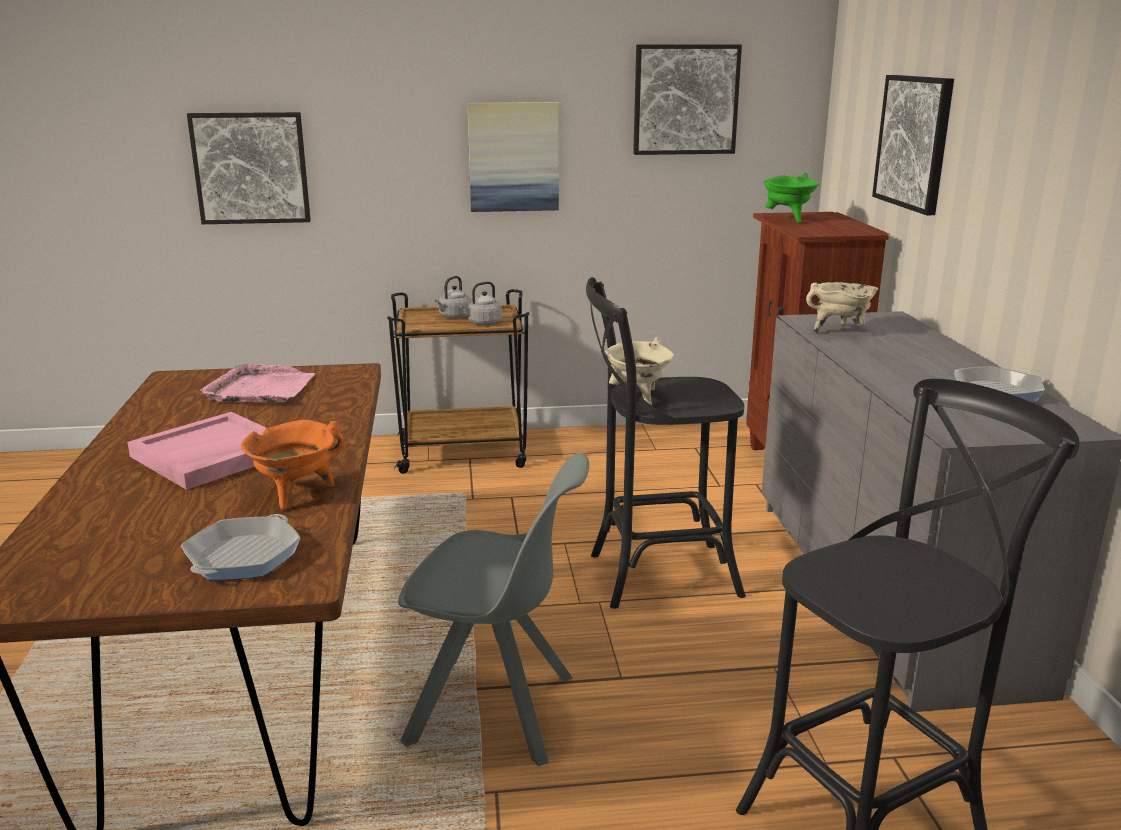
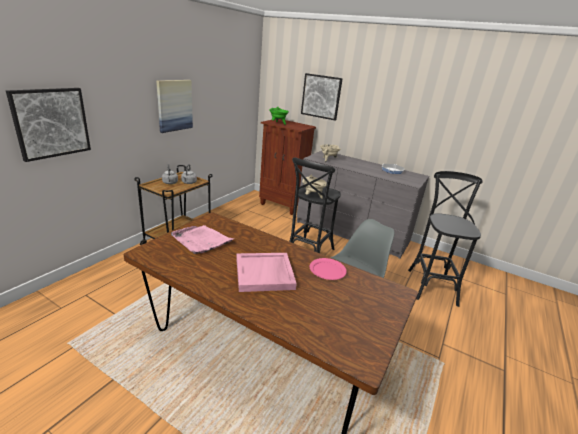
camera: 55 degrees left, 5 degrees up
frying pan [181,514,300,580] -> none
orange cooking pot [241,420,345,510] -> pink plate [310,258,347,280]
picture [633,44,742,155] -> none

